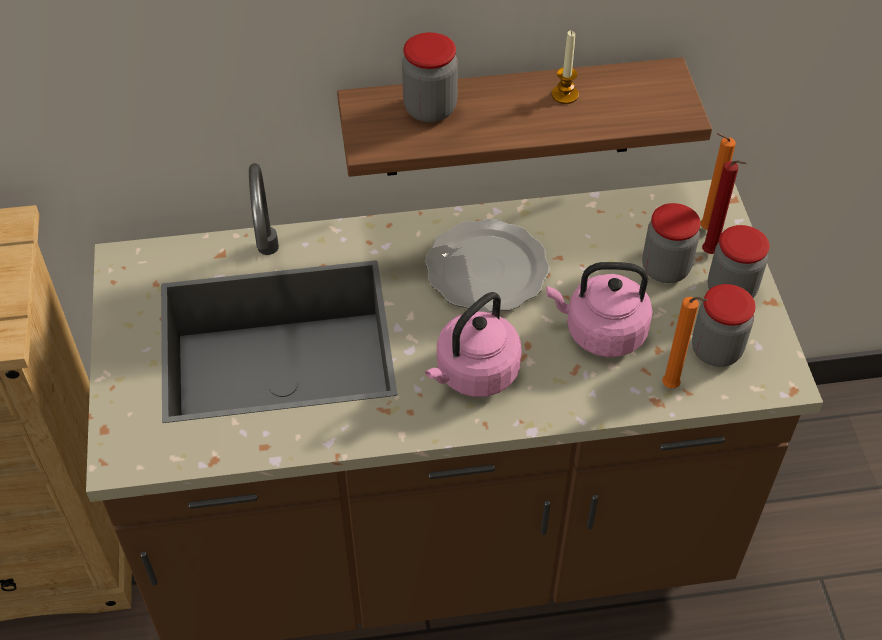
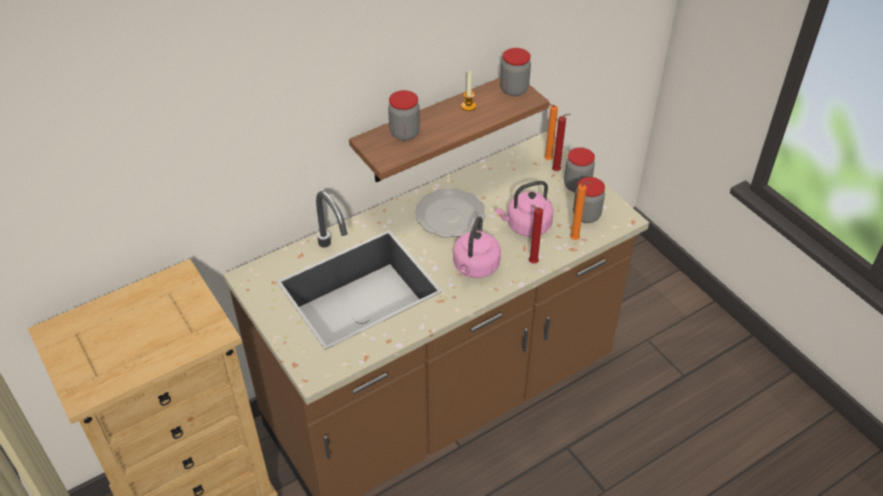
camera: 25 degrees left, 5 degrees down
jar [642,203,701,283] -> jar moved to [500,48,531,96]
none -> red candle [529,205,543,264]

